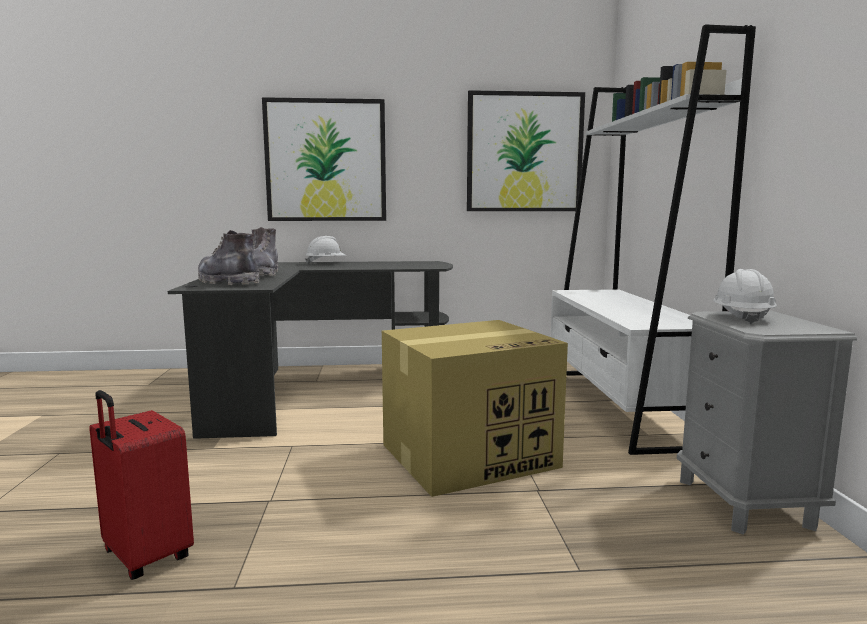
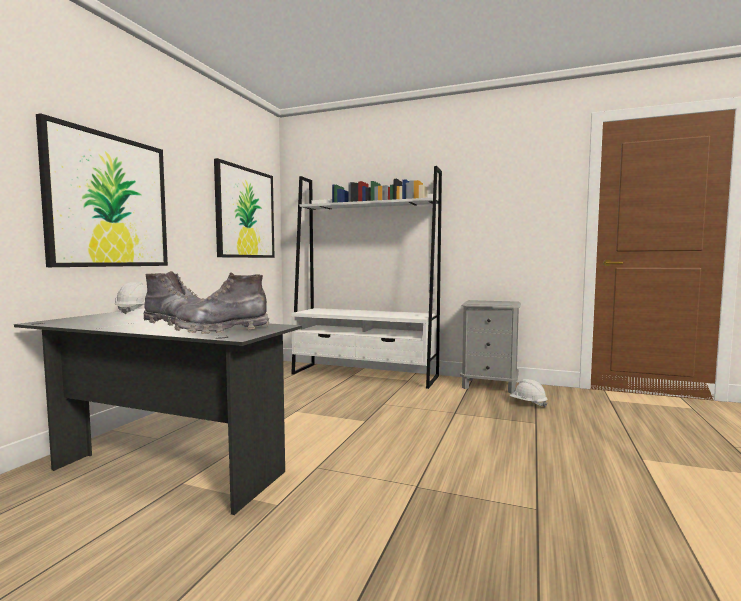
camera: 65 degrees left, 5 degrees down
red suitcase [89,390,194,580] -> none
cardboard box [382,320,568,497] -> none
white hard hat [713,269,777,324] -> white hard hat moved to [509,379,548,408]

